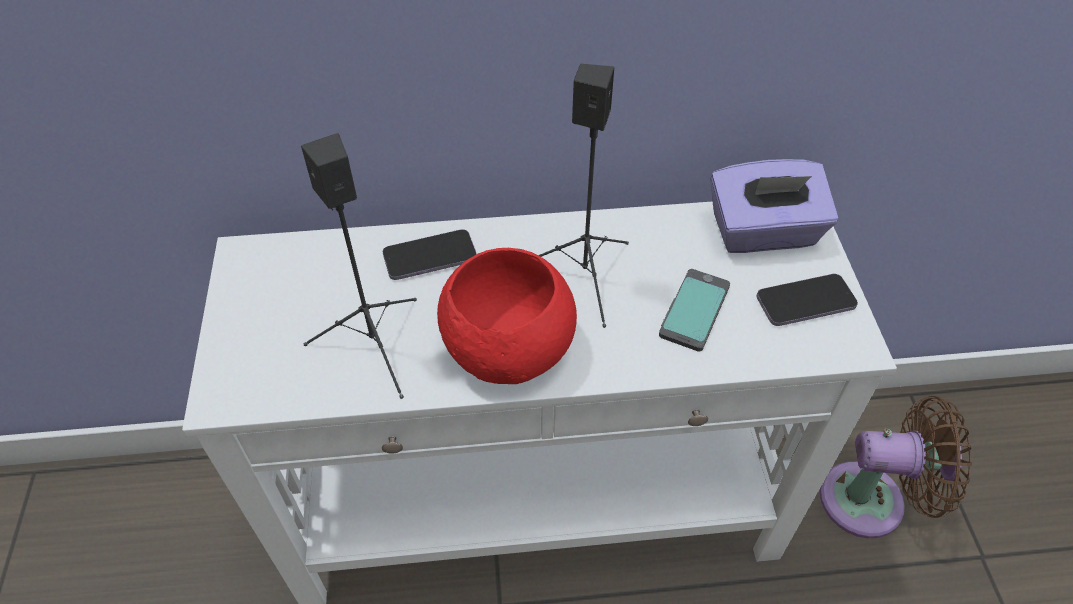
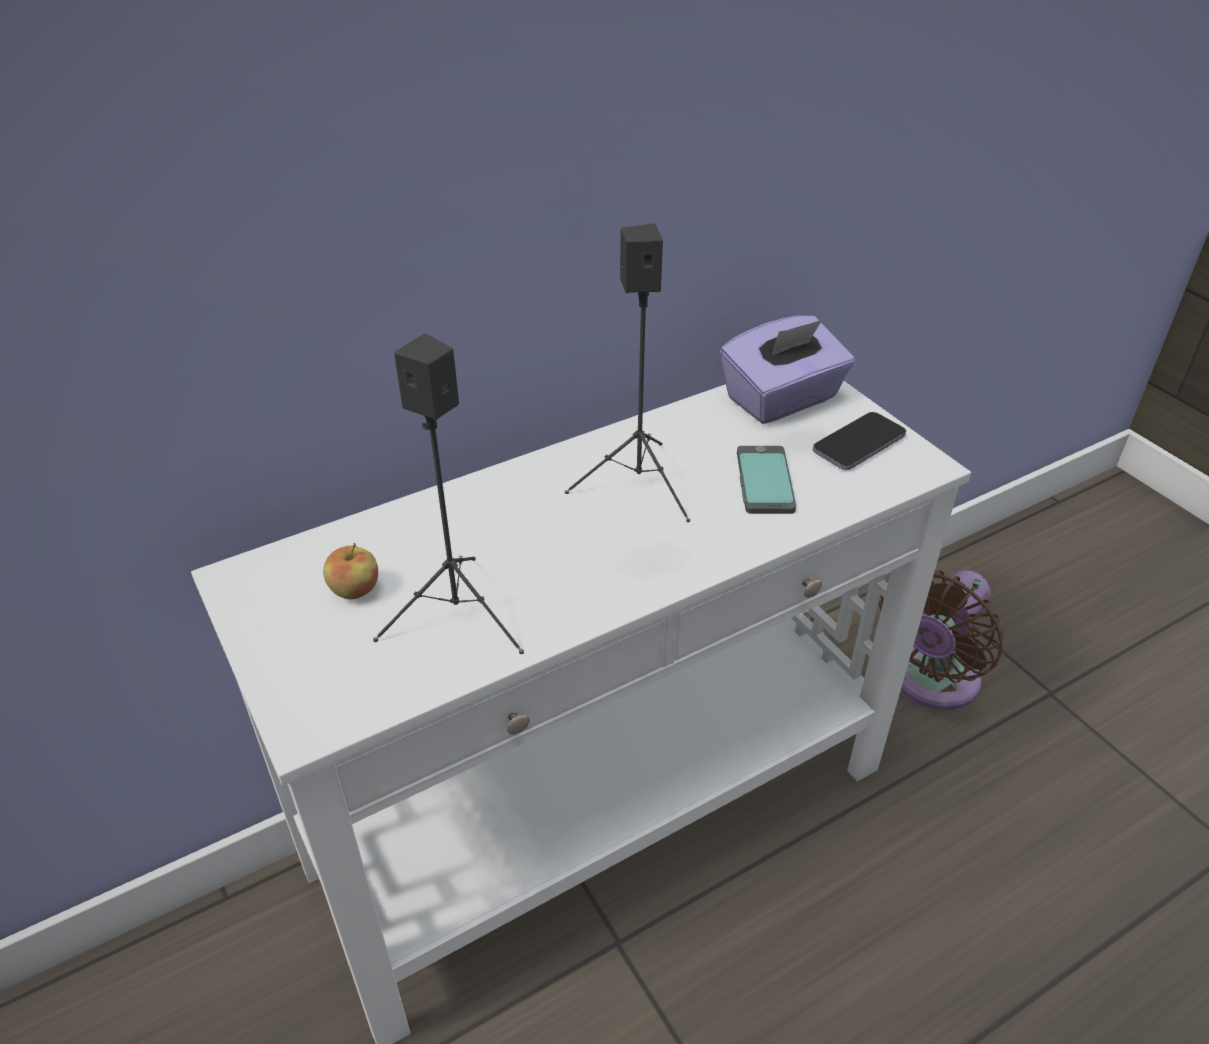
camera: 25 degrees left, 10 degrees down
phone [383,229,477,280] -> none
red bowl [437,248,577,384] -> none
brown fan [820,396,972,538] -> brown fan turned 150 degrees clockwise [879,570,1004,710]
none -> apple [323,543,378,600]

